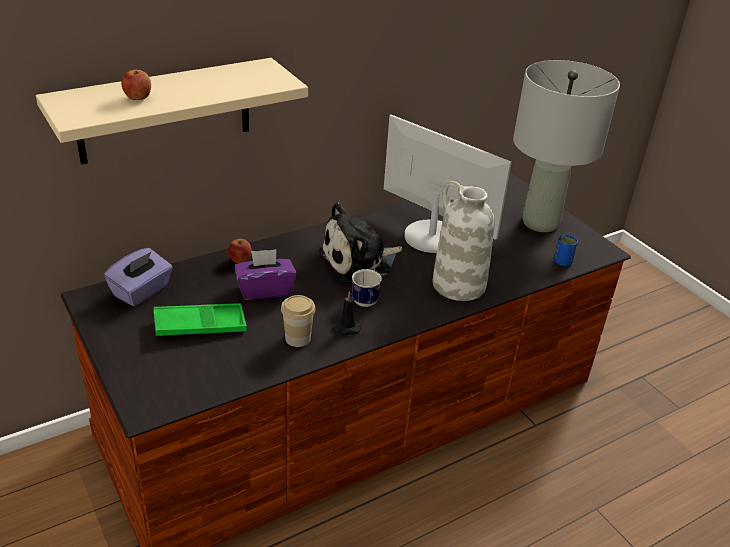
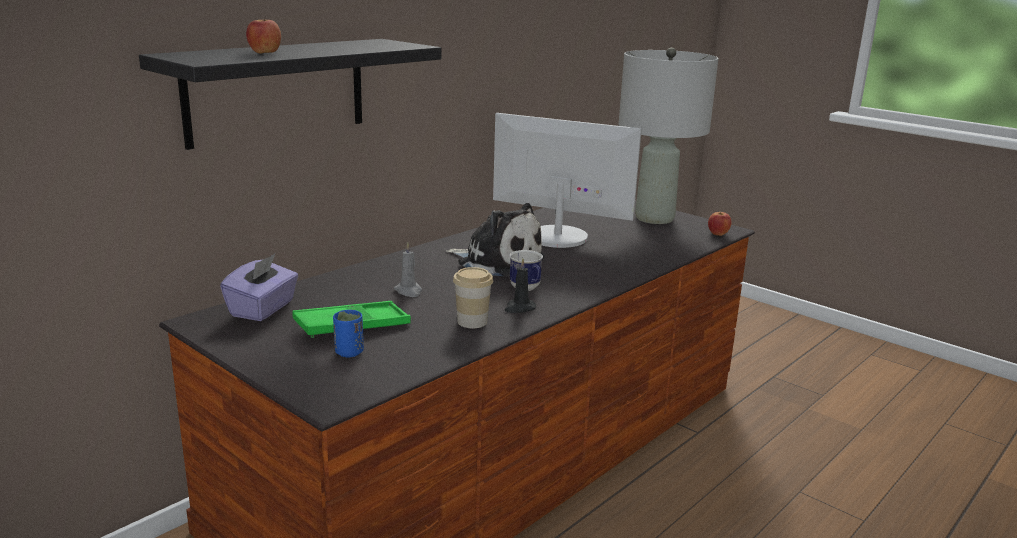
camera: 15 degrees left, 15 degrees down
beige shelf [36,58,308,165] -> black shelf [139,39,442,150]
apple [228,239,252,263] -> apple moved to [708,212,732,236]
purple tissue box [234,249,297,300] -> grey candle [394,242,422,297]
plush toy [319,202,402,282] -> plush toy turned 105 degrees counterclockwise [446,203,545,277]
white vase [433,181,495,301] -> none
blue cup [554,235,578,266] -> blue cup moved to [333,310,364,357]

